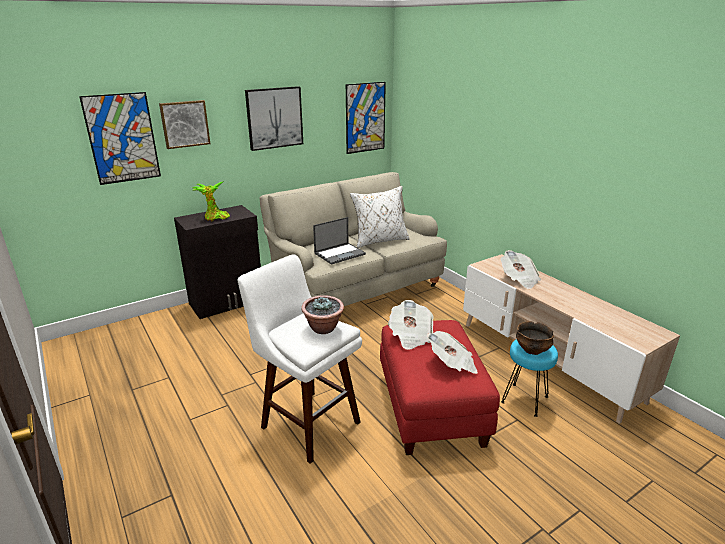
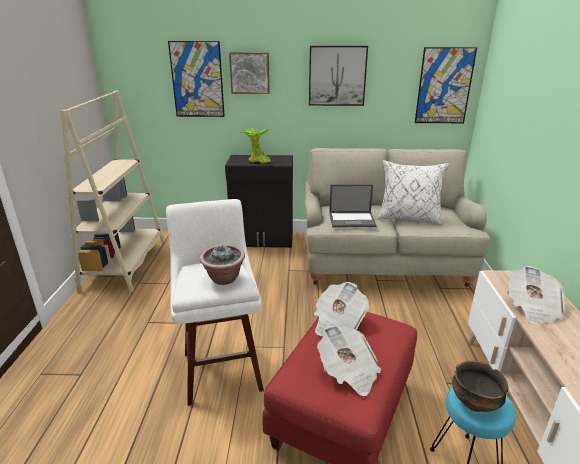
camera: 35 degrees right, 0 degrees up
none -> beige bookcase [61,90,165,292]

